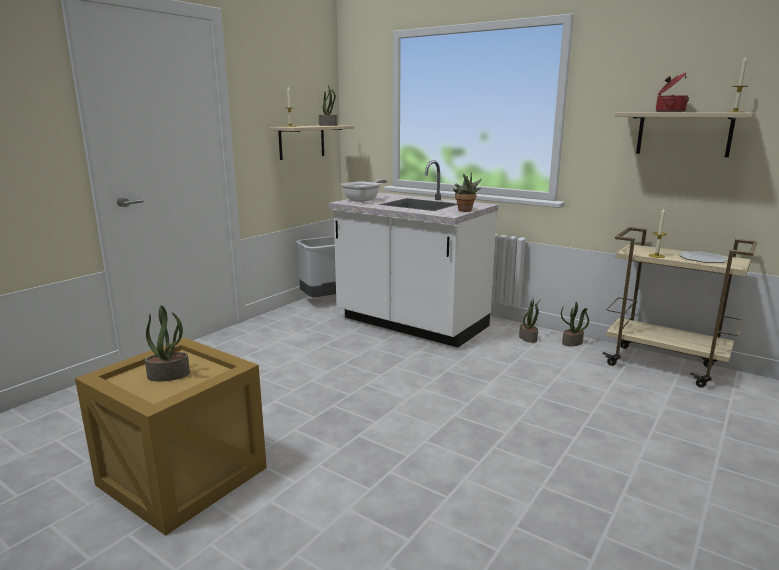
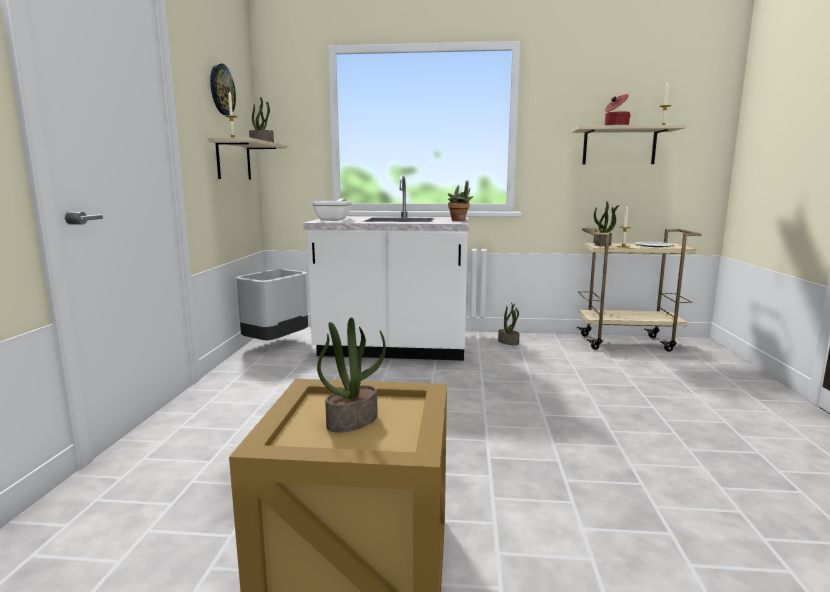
camera: 30 degrees left, 5 degrees down
potted plant [561,302,589,346] -> potted plant moved to [594,201,619,246]
none -> wall clock [210,64,236,115]

